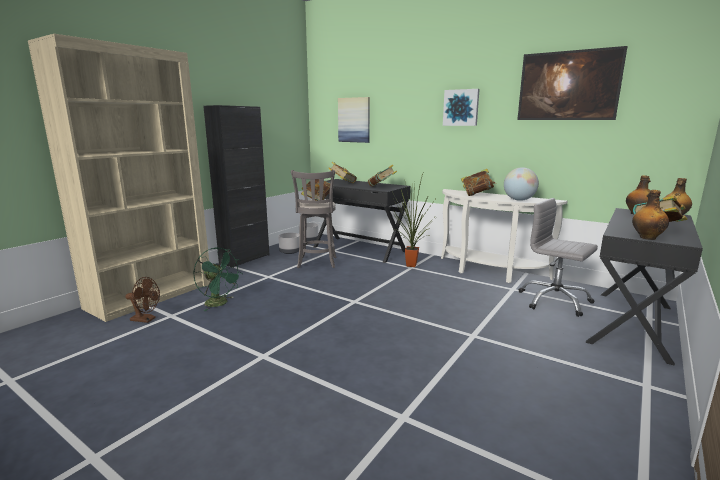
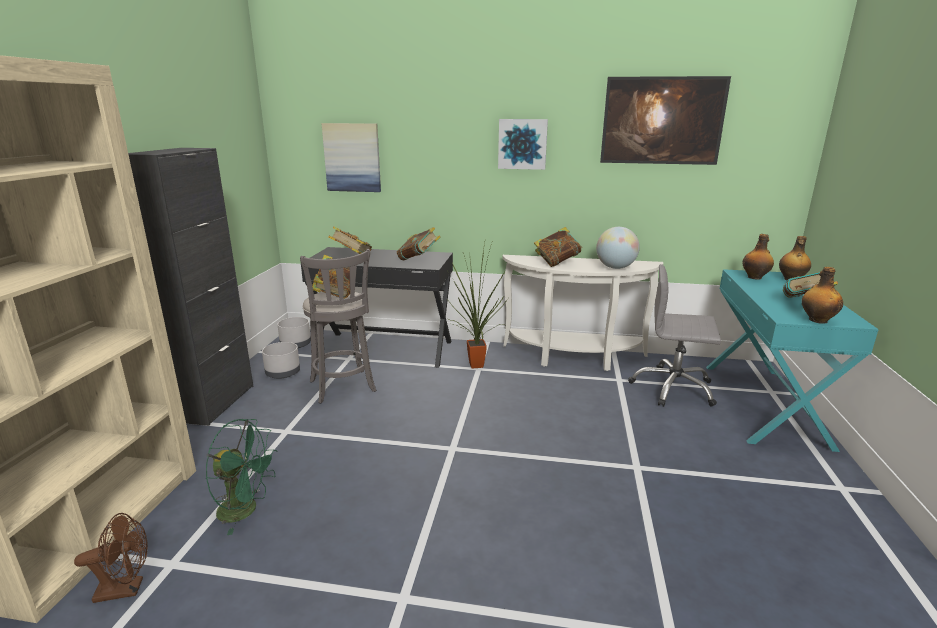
camera: 25 degrees left, 5 degrees up
black desk [585,208,703,366] -> turquoise desk [706,269,879,452]

